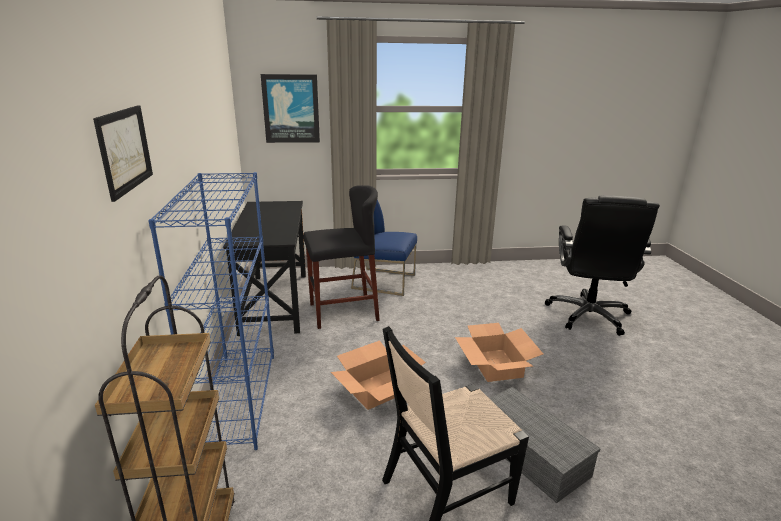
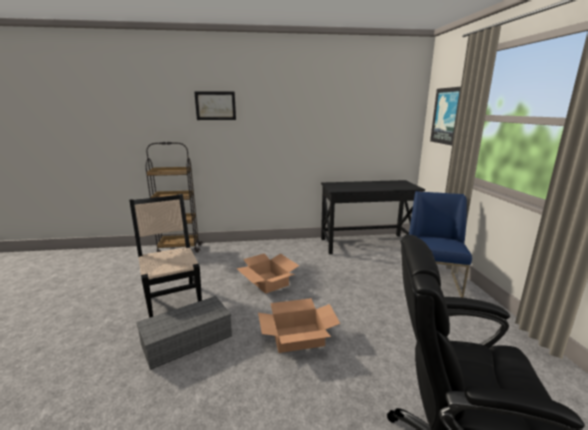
camera: 90 degrees right, 5 degrees down
blue bookcase [148,172,274,450] -> none
black stool [303,185,380,329] -> none

